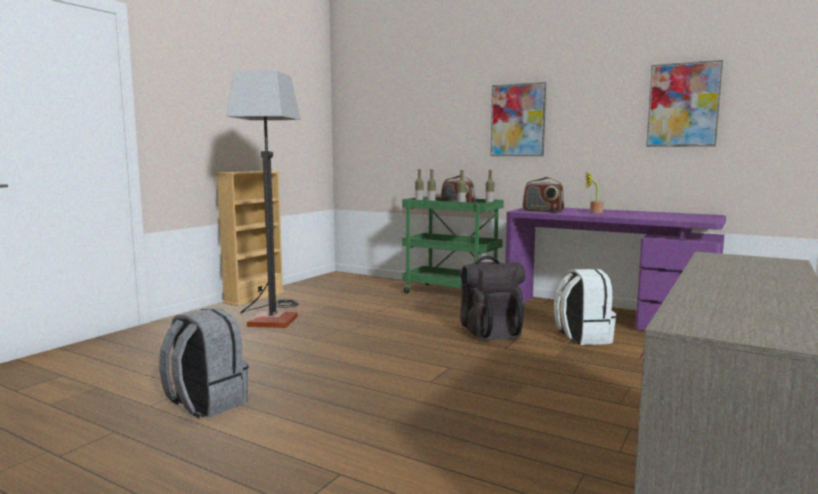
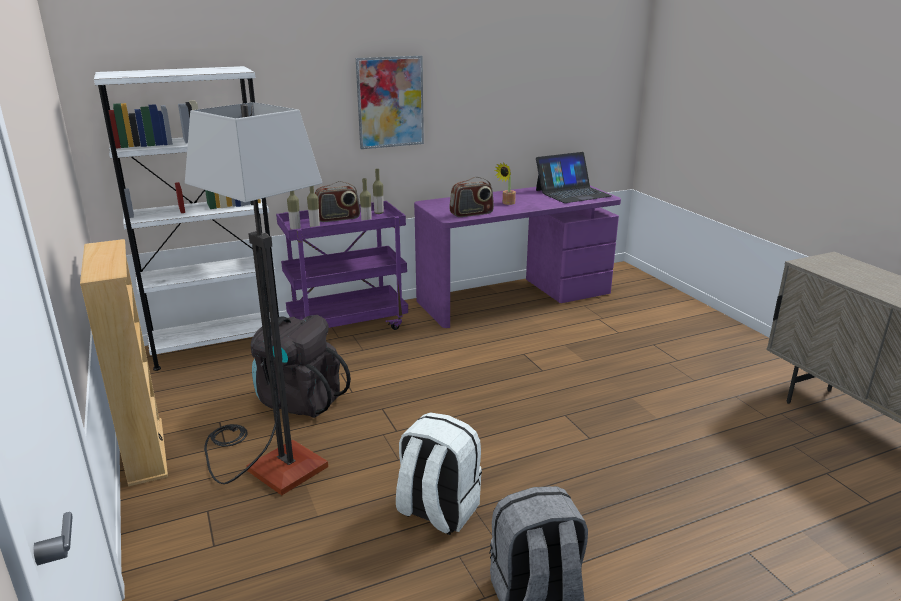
camera: 55 degrees left, 15 degrees up
green cart [402,197,504,294] -> purple cart [276,201,408,330]
black backpack [460,256,525,340] -> black backpack moved to [251,315,351,418]
white backpack [554,269,616,345] -> white backpack moved to [396,413,482,535]
picture [646,60,723,147] -> none
none -> white bookcase [94,66,279,371]
none -> laptop [536,152,612,203]

